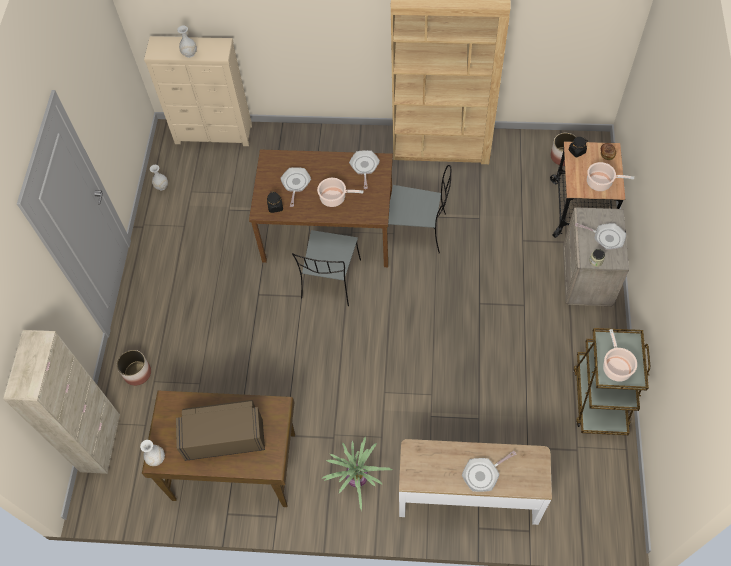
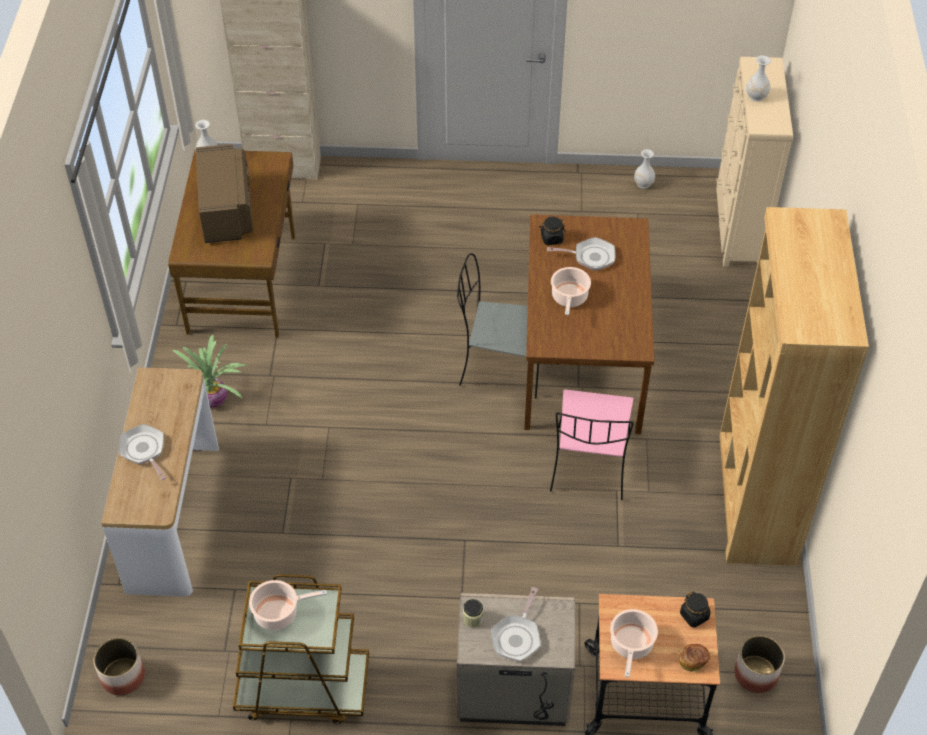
camera: 85 degrees right, 10 degrees down
planter [117,350,151,386] -> planter moved to [93,638,145,695]
frying pan [349,150,380,189] -> none
grey chair [388,165,451,253] -> pink chair [550,389,633,501]

